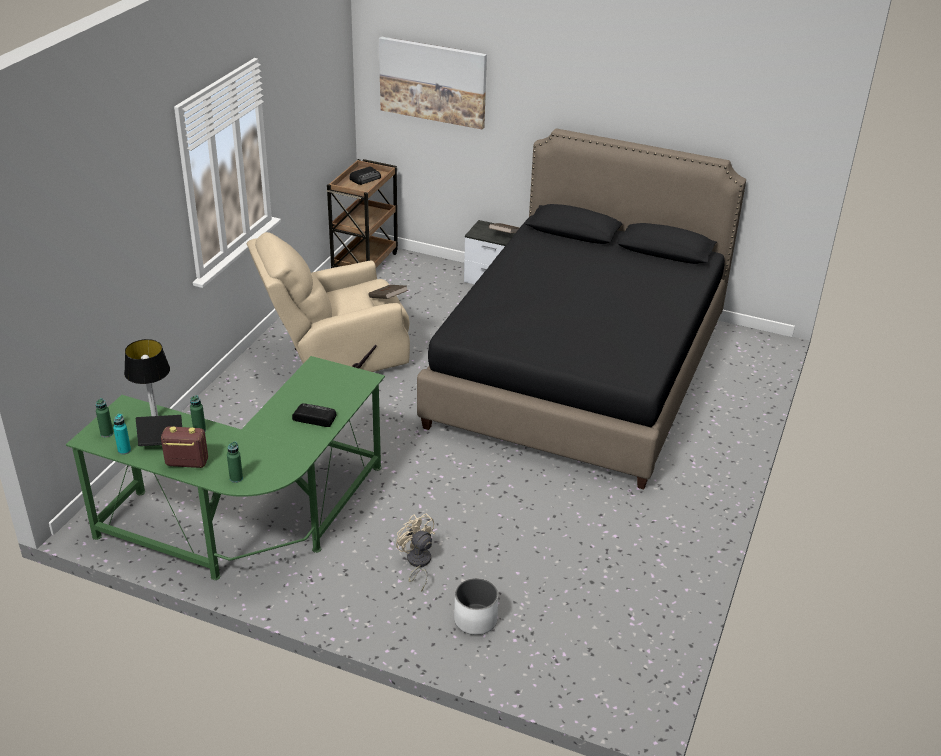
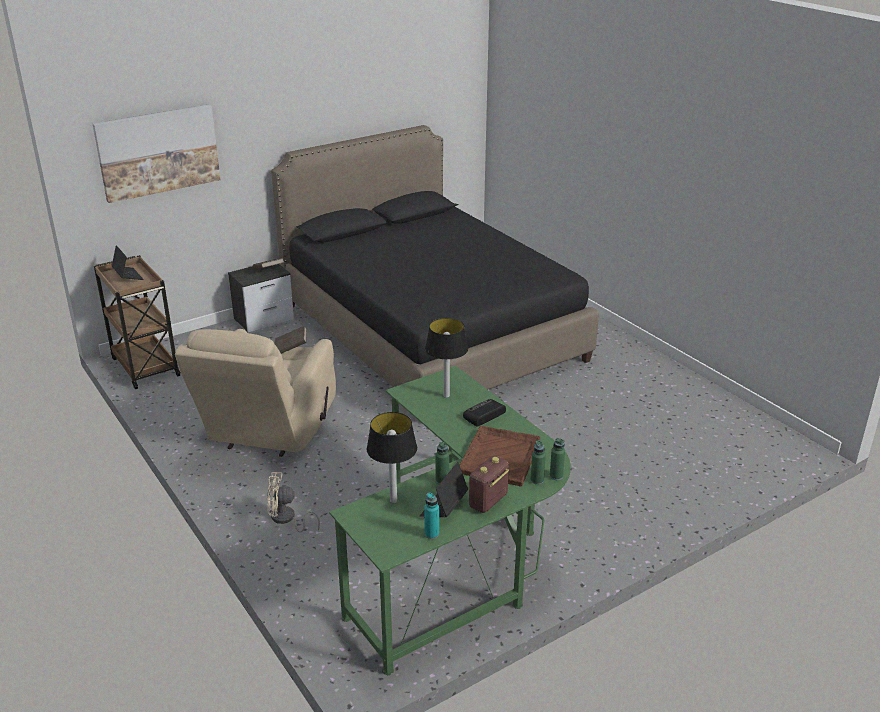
camera: 55 degrees left, 5 degrees down
green bottle [96,398,113,437] -> green bottle moved to [550,438,565,480]
radio [349,166,381,185] -> laptop [112,245,144,280]
beige fan [396,513,435,592] -> beige fan moved to [267,472,320,532]
white planter [454,578,498,635] -> none
none -> table lamp [425,318,468,398]
none -> brown tray [460,426,540,486]

